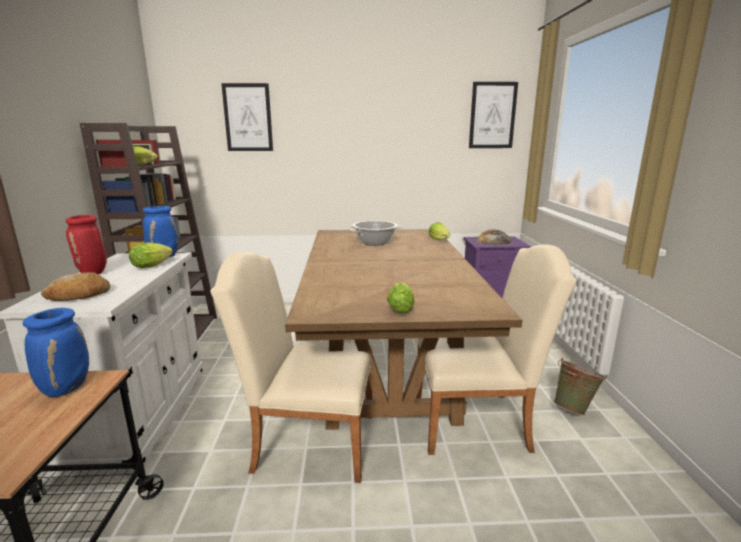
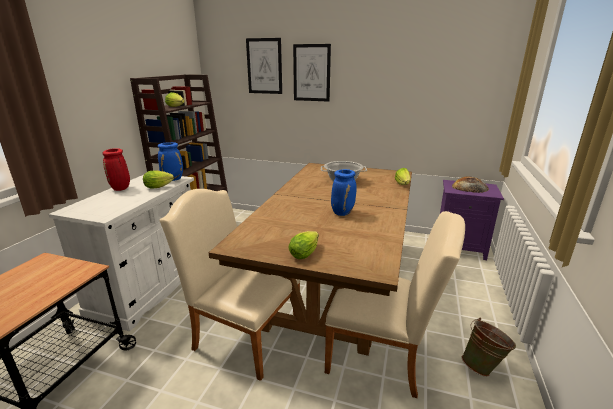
camera: 20 degrees right, 5 degrees up
blue vase [23,308,89,397] -> blue vase moved to [331,169,357,216]
bread [41,272,110,301] -> none
picture [469,82,518,148] -> picture moved to [293,44,331,102]

